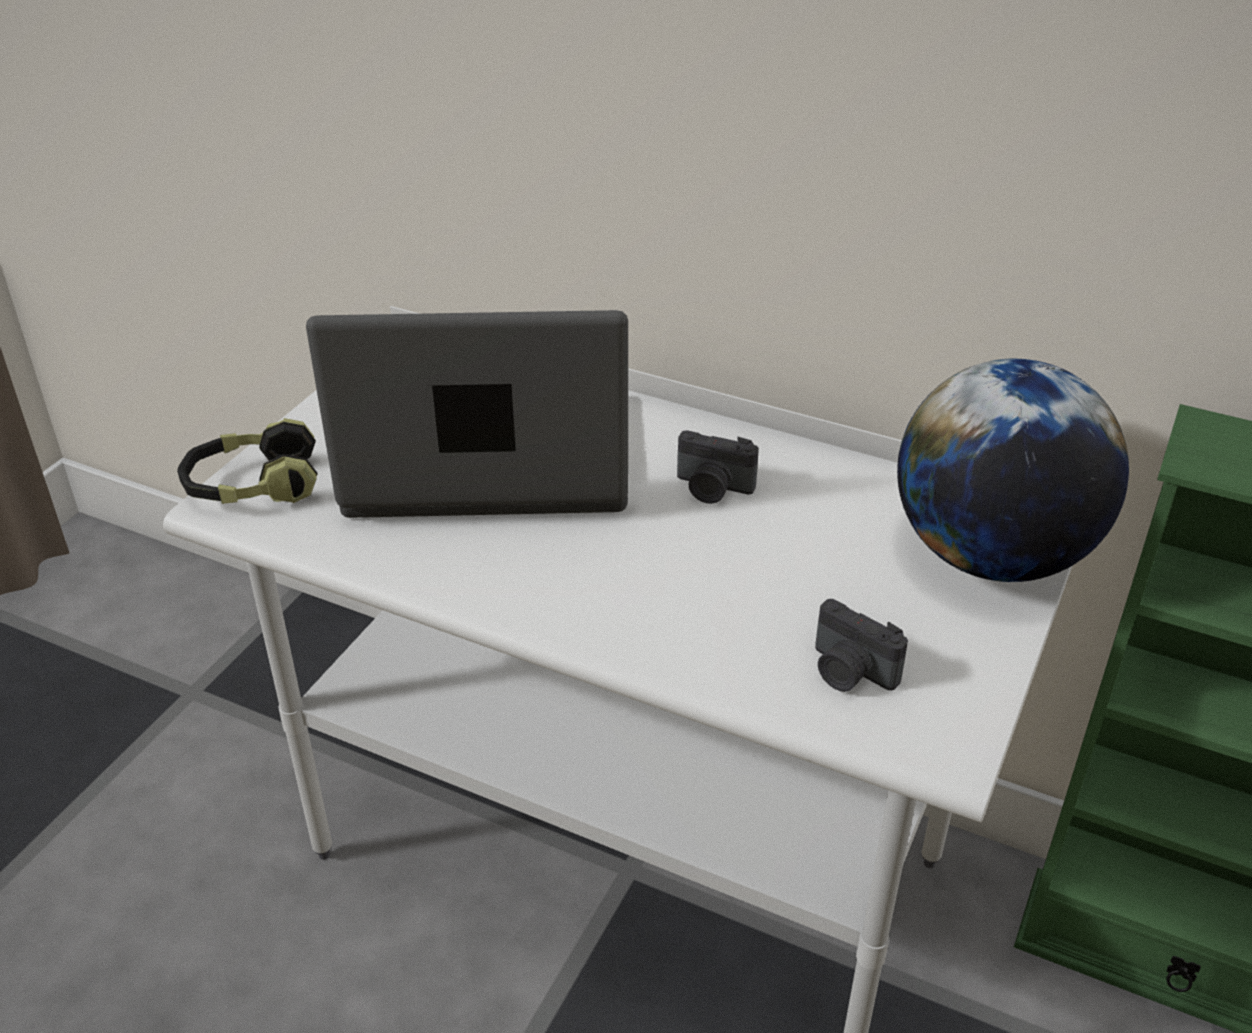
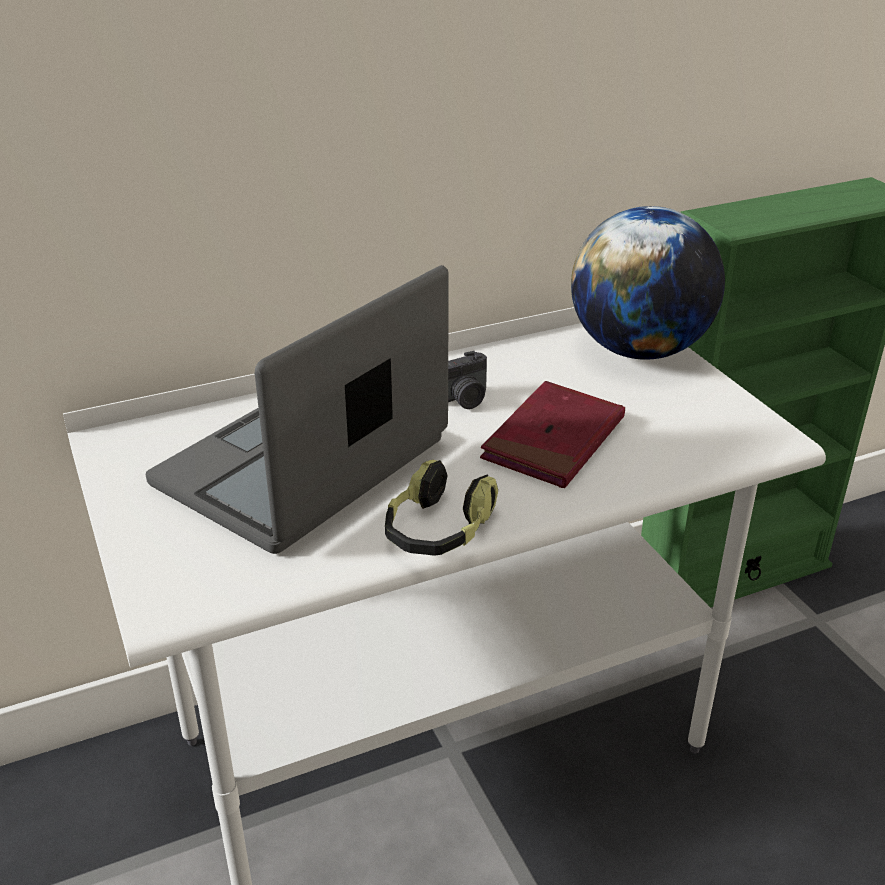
camera: 50 degrees left, 5 degrees down
headphones [177,418,318,504] -> headphones moved to [385,460,498,556]
camera [815,599,908,692] -> none
none -> red book [480,381,625,488]

